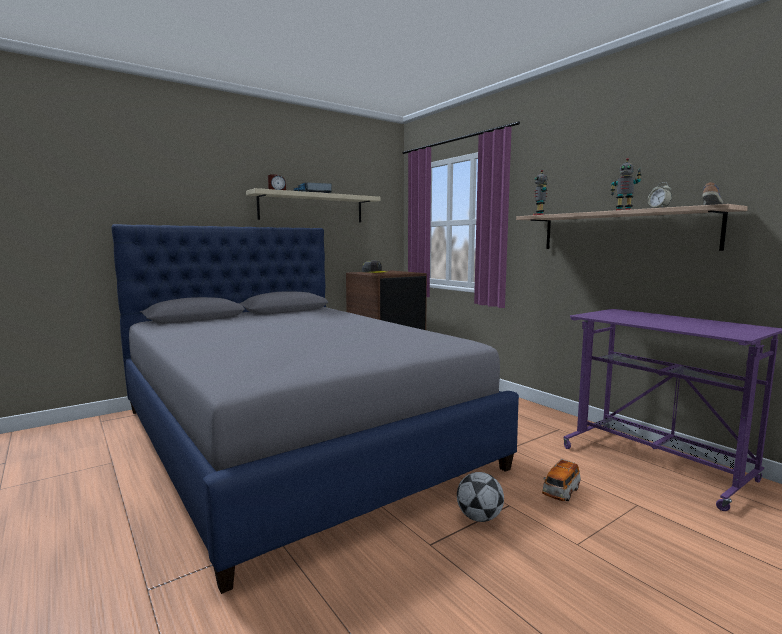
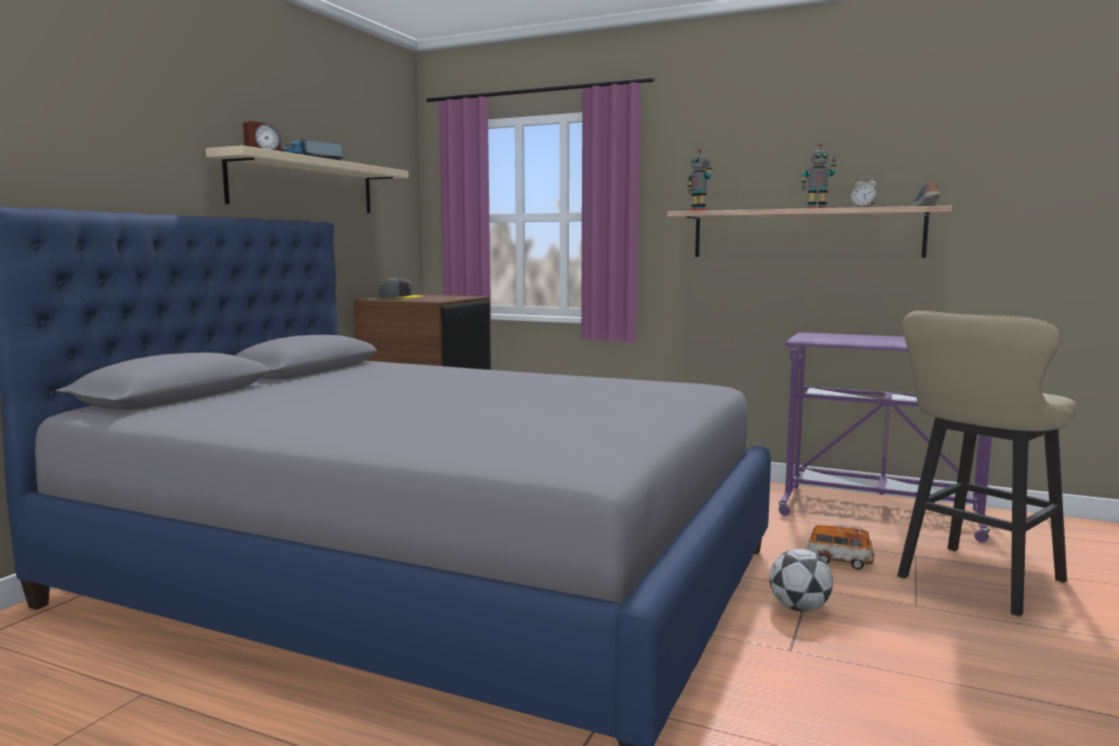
camera: 30 degrees left, 0 degrees up
toy car [542,459,581,501] -> toy car turned 105 degrees clockwise [806,525,875,570]
none -> beige stool [897,311,1077,617]

